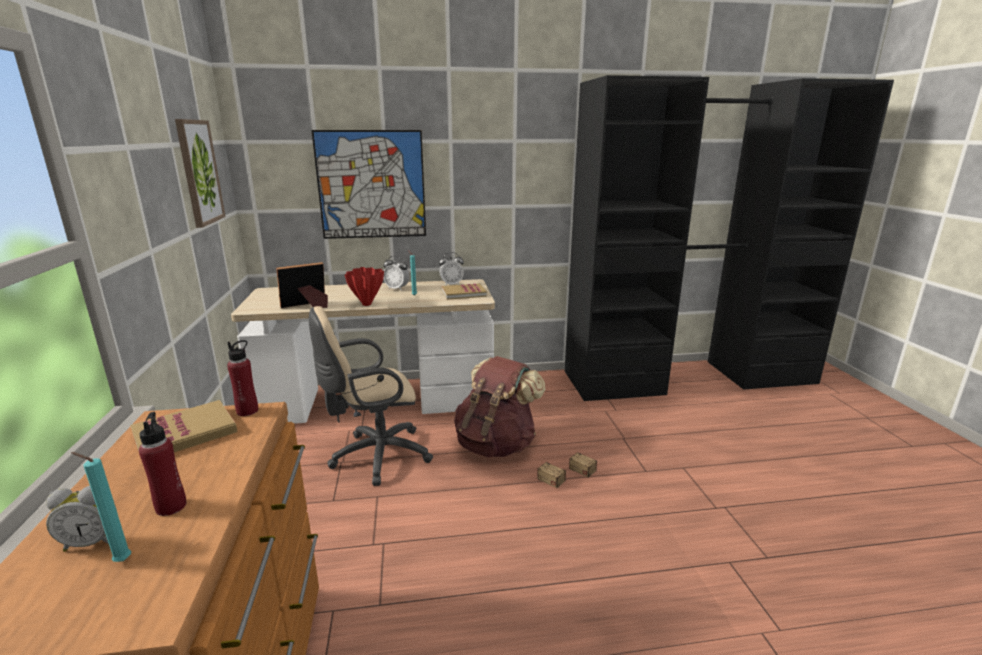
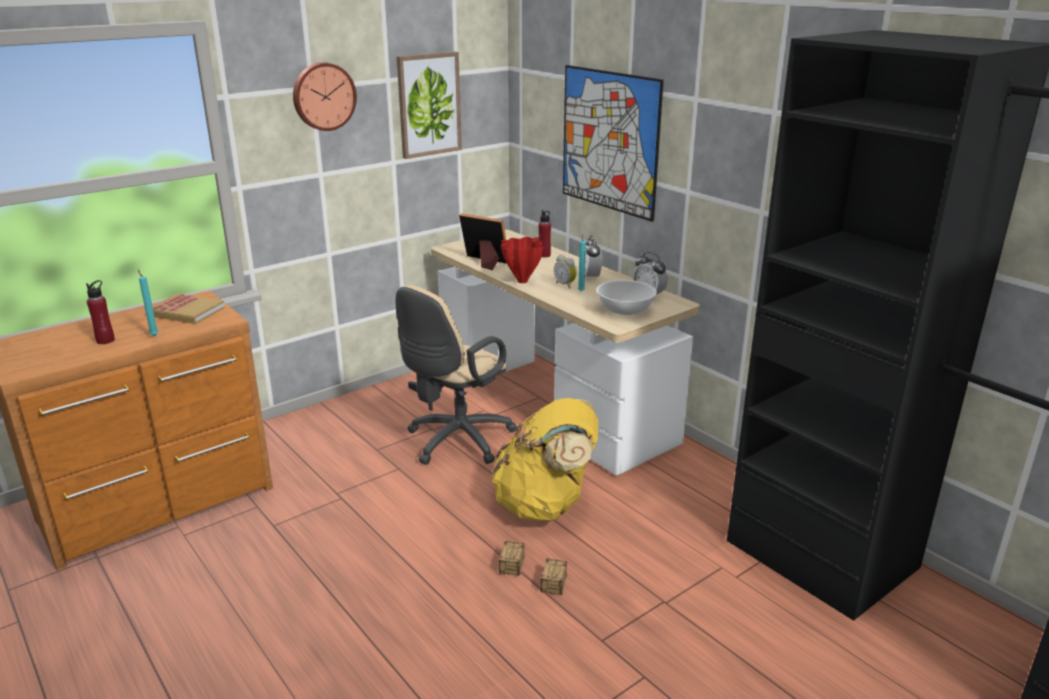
camera: 60 degrees right, 5 degrees up
alarm clock [46,486,117,552] -> alarm clock moved to [554,255,577,288]
turquoise candle [71,452,131,562] -> turquoise candle moved to [138,269,159,336]
red bottle [227,340,258,416] -> red bottle moved to [539,210,551,257]
beige office chair [309,306,433,486] -> beige office chair turned 90 degrees counterclockwise [395,285,517,465]
book [442,283,487,300] -> white bowl [597,280,657,315]
brown backpack [454,356,545,458] -> yellow backpack [491,398,598,521]
none -> wall clock [293,62,357,131]

